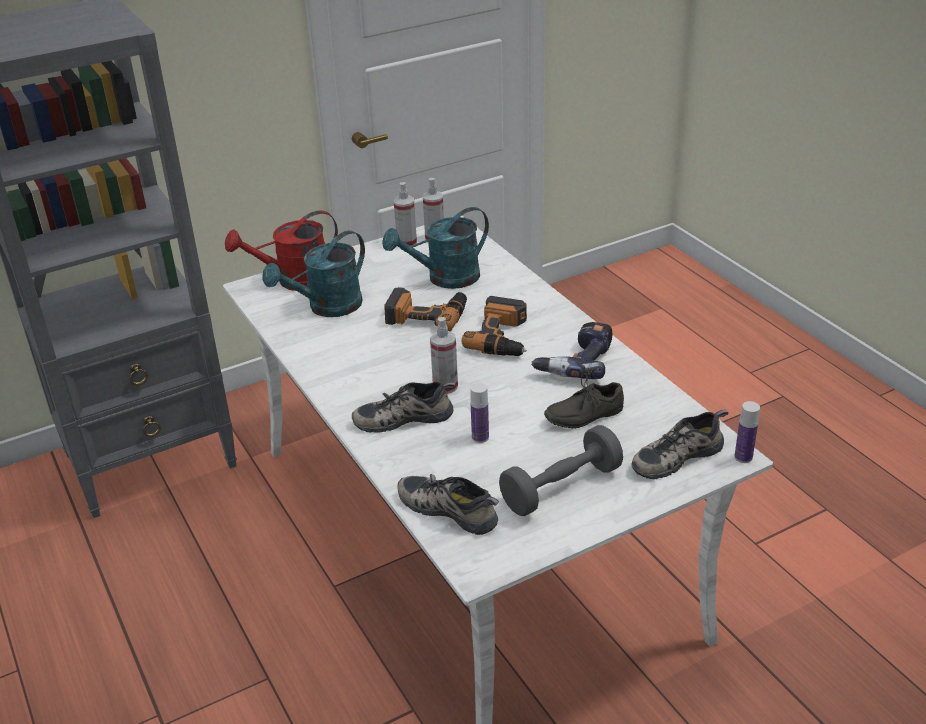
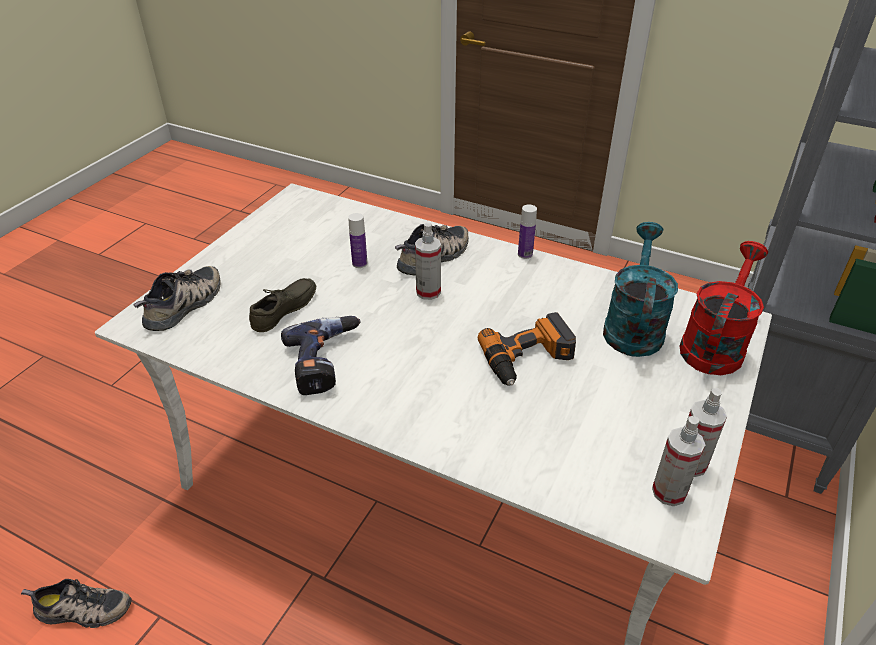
camera: 145 degrees right, 5 degrees up
turquoise watering can [382,207,489,289] -> none
shoe [397,474,499,535] -> shoe moved to [21,579,132,628]
power drill [462,296,527,356] -> none
grey dumbbell [499,425,623,516] -> none
bottle [734,401,760,463] -> bottle moved to [518,204,537,259]

